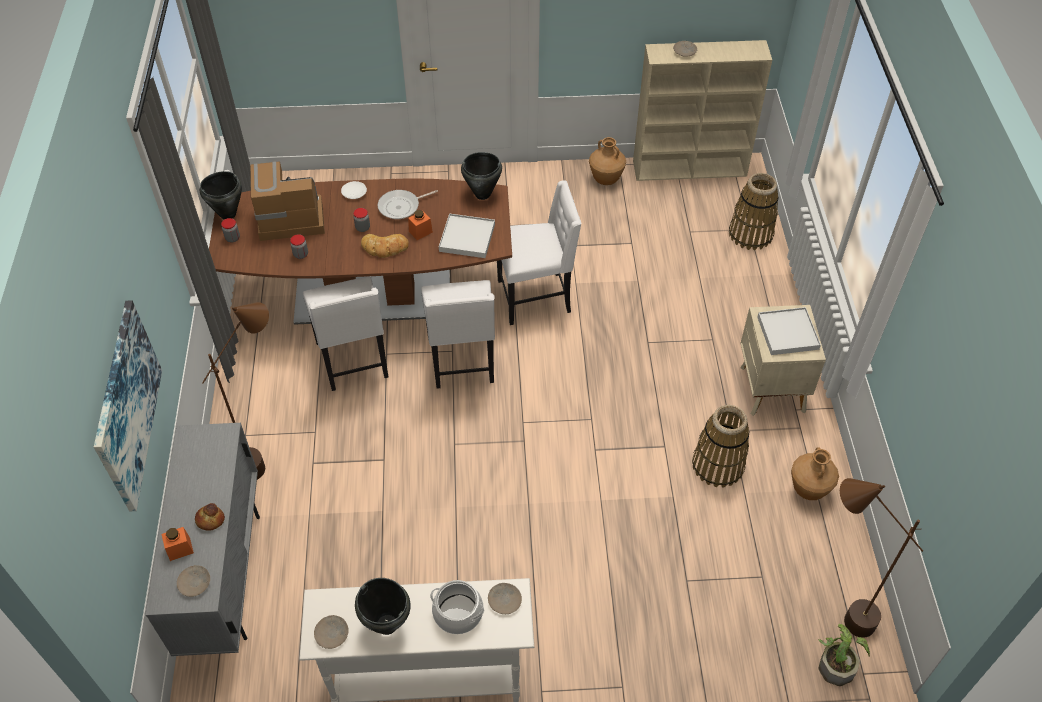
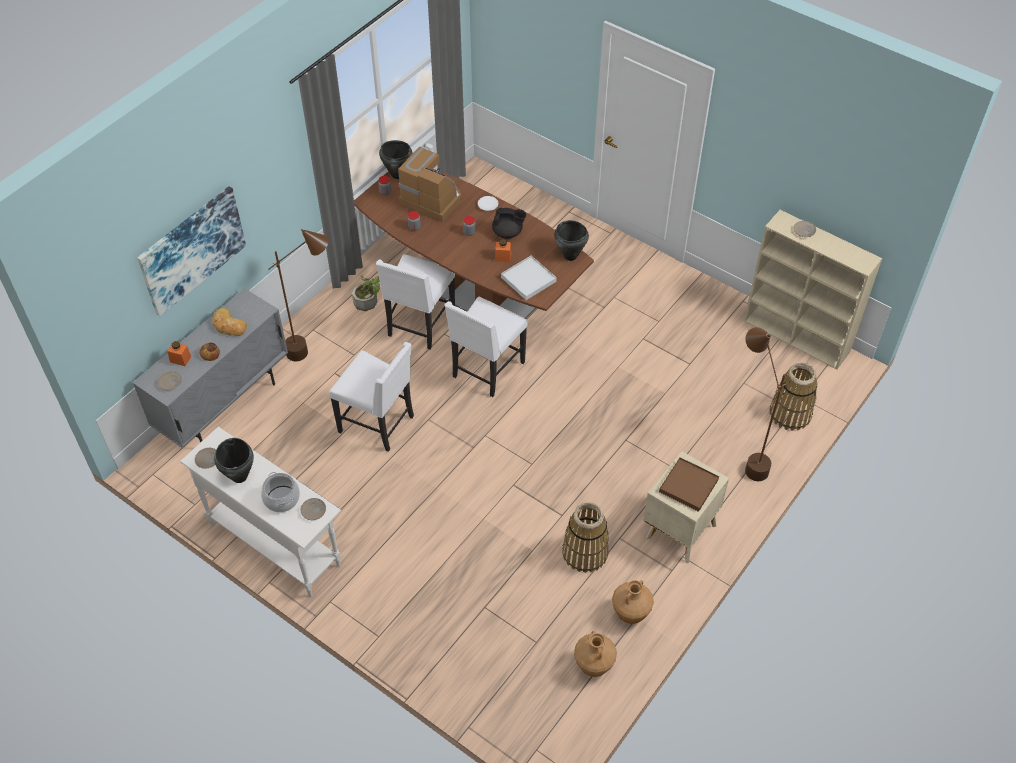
camera: 40 degrees right, 0 degrees up
bread [361,234,409,258] -> bread moved to [213,308,247,336]
frying pan [378,190,438,219] -> black teapot [492,207,526,238]
white chair [497,180,582,325] -> white chair moved to [329,342,414,452]
brown vase [589,137,626,185] -> brown vase moved to [574,631,617,677]
white tray [757,307,821,355] -> brown tray [659,457,719,512]
potted plant [818,624,870,686] -> potted plant moved to [352,275,380,311]
brown floor lamp [840,478,923,638] -> brown floor lamp moved to [745,327,787,481]

